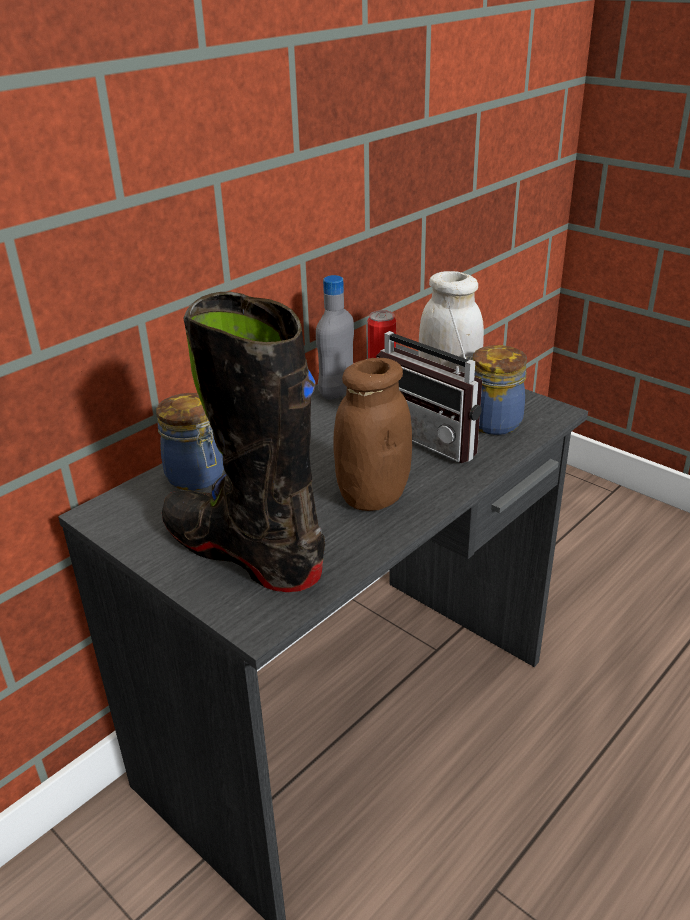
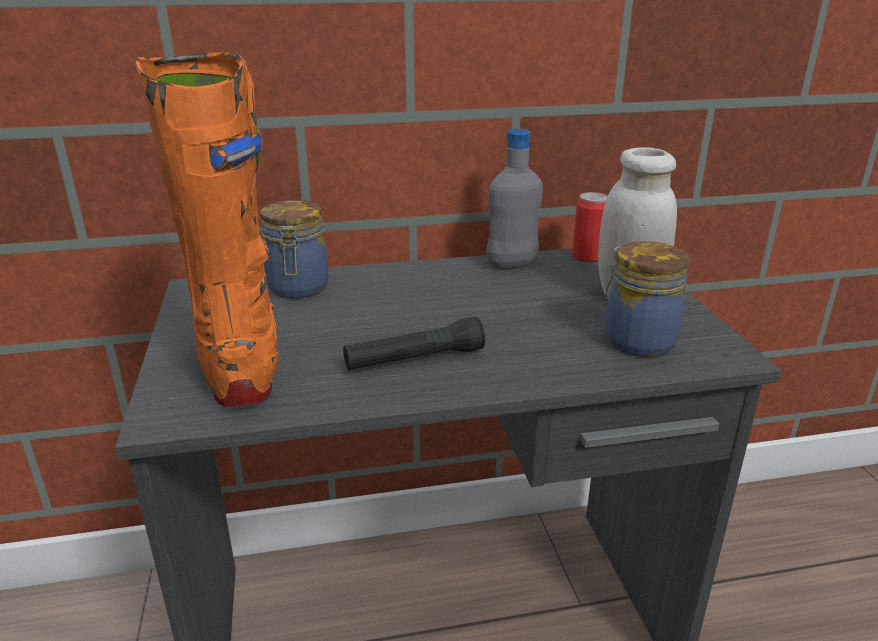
camera: 35 degrees right, 5 degrees down
black boot [162,292,325,592] -> orange boot [135,52,279,407]
brown jar [333,358,412,511] -> black flashlight [343,317,485,370]
radio [376,302,482,463] -> none

